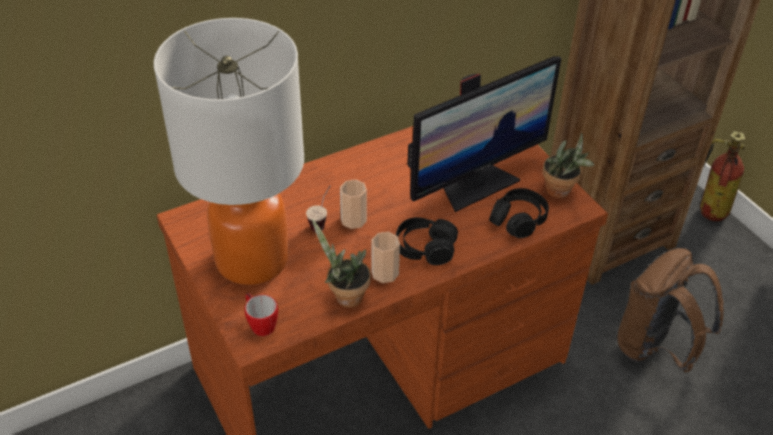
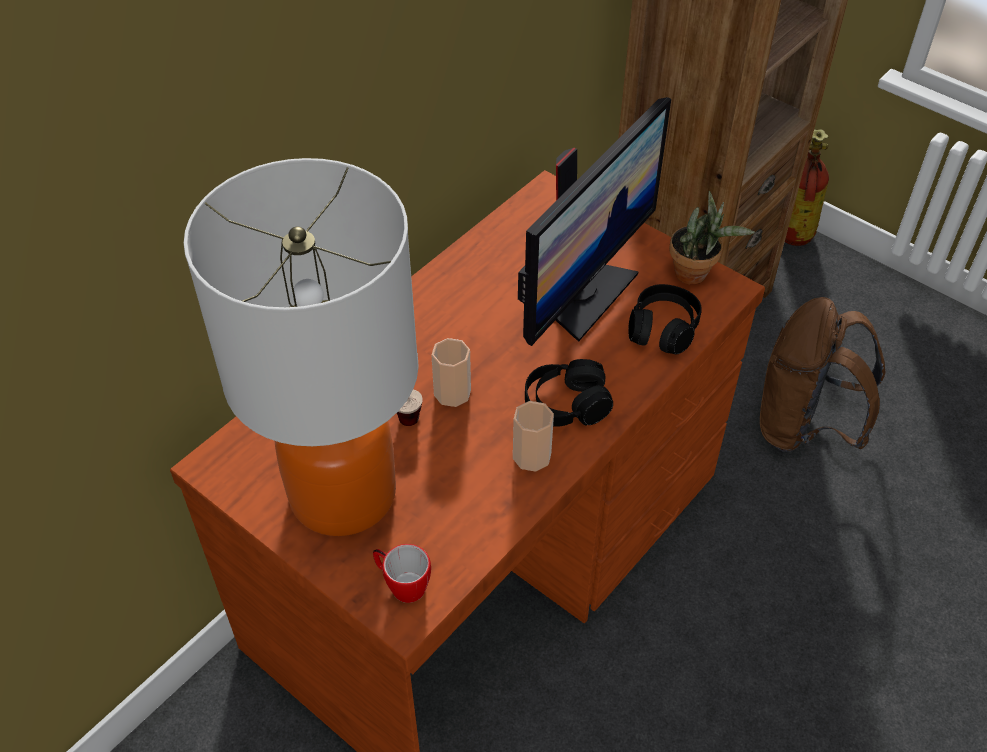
camera: 20 degrees left, 5 degrees up
potted plant [312,218,371,308] -> none

